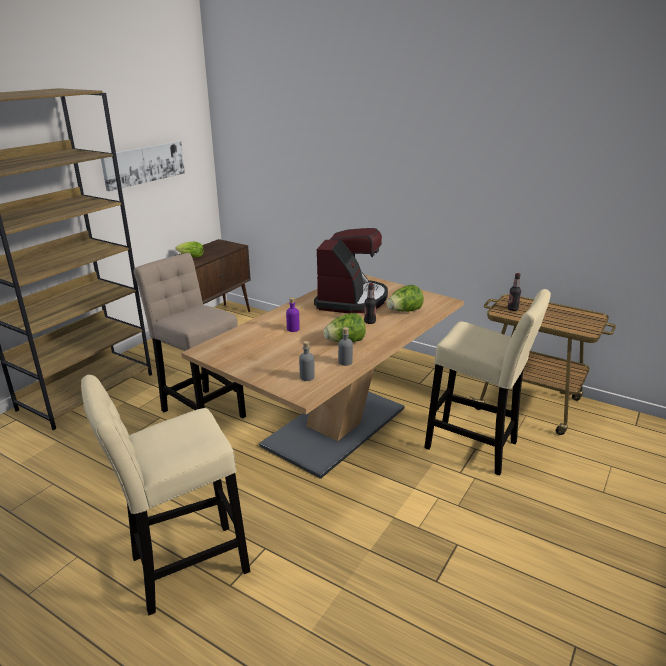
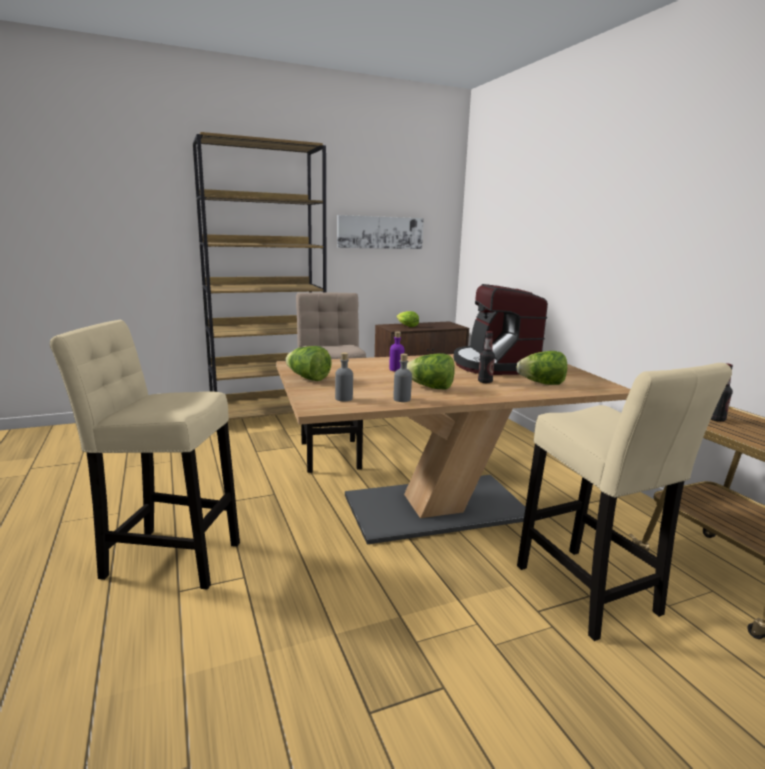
camera: 35 degrees right, 10 degrees down
coffee machine [314,228,388,313] -> coffee machine turned 120 degrees clockwise [454,284,548,375]
none -> lettuce [285,346,332,381]

